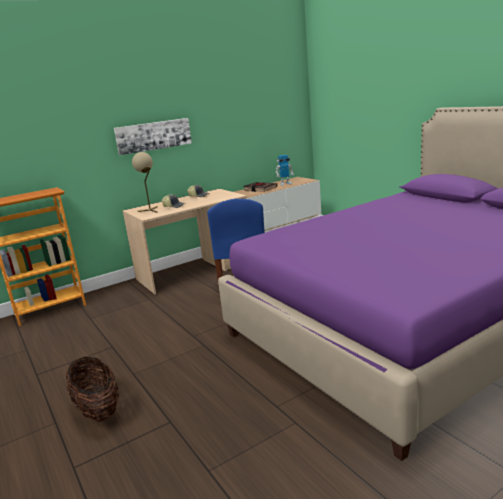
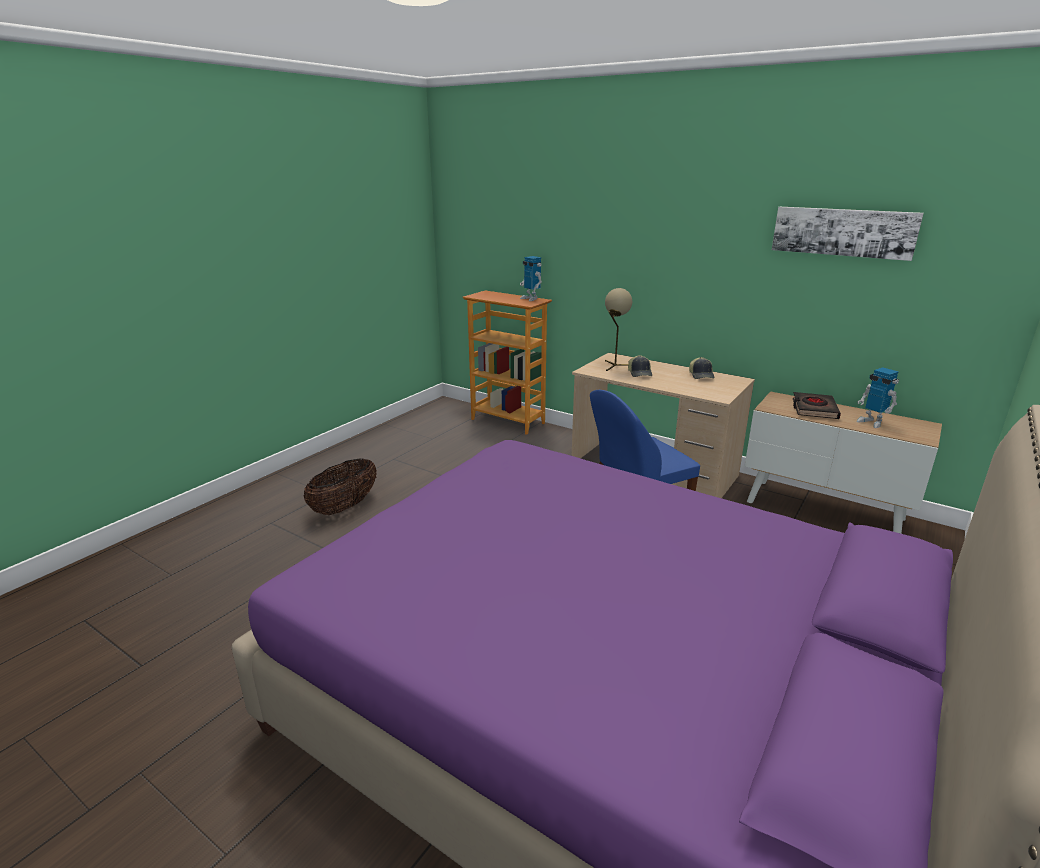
camera: 65 degrees right, 5 degrees up
picture [114,118,192,155] -> picture moved to [772,207,924,261]
none -> toy robot [520,256,542,301]

